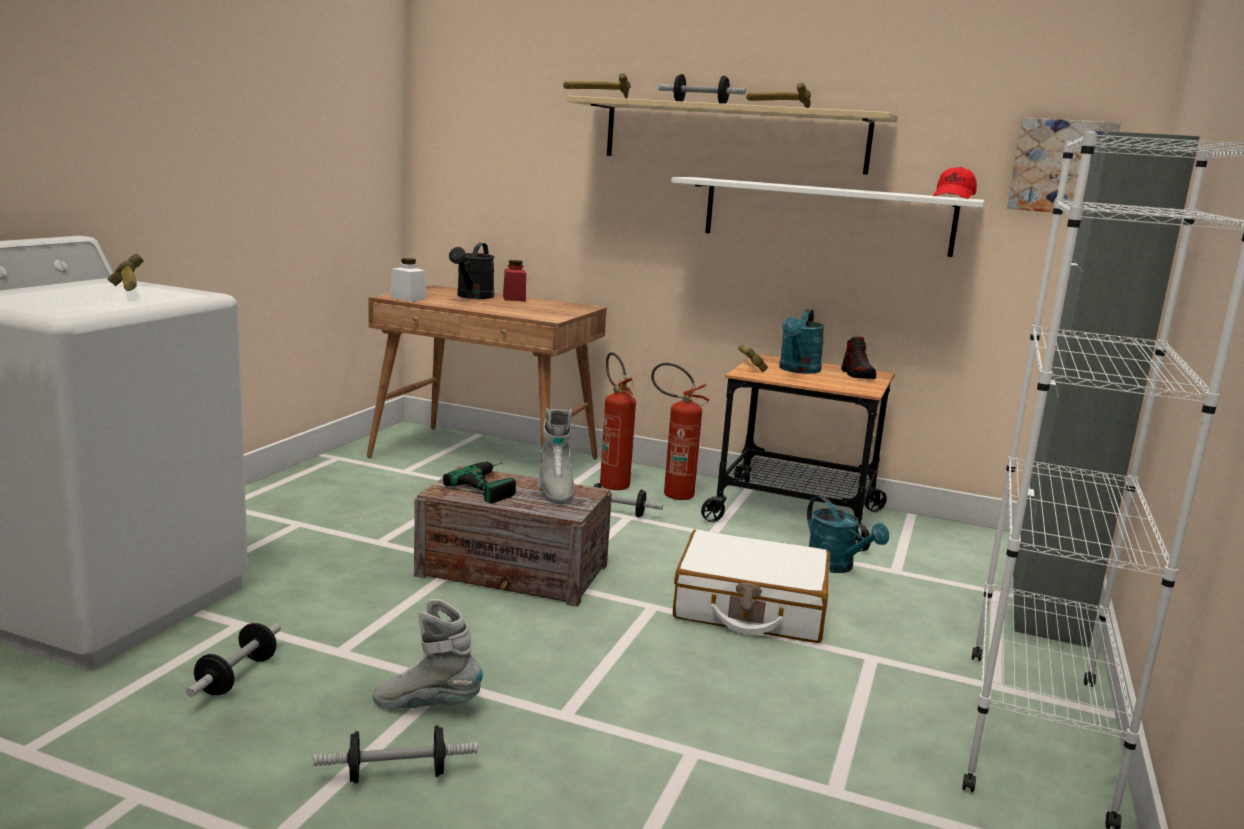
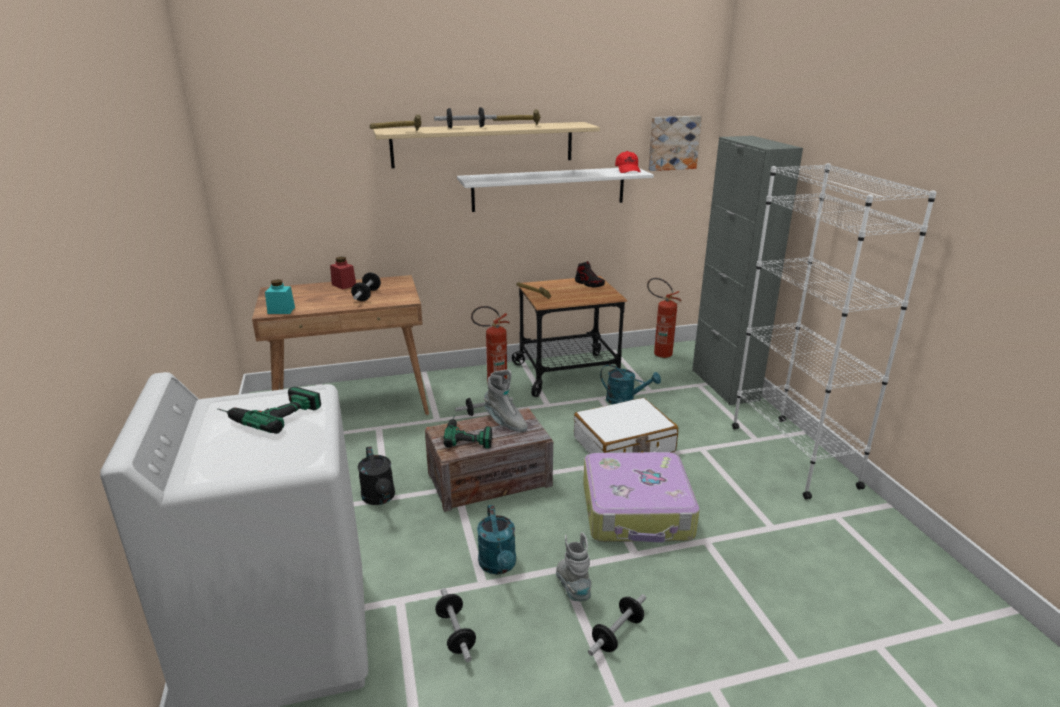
camera: 35 degrees left, 10 degrees up
hammer [108,253,144,291] -> power drill [218,387,321,434]
grey boot [372,599,483,709] -> grey boot turned 105 degrees clockwise [556,532,591,601]
white jar [390,258,426,302] -> turquoise jar [265,279,295,314]
black watering can [449,243,495,299] -> black watering can moved to [358,446,395,505]
fire extinguisher [600,352,636,490] -> fire extinguisher moved to [647,278,681,358]
turquoise watering can [779,309,825,374] -> turquoise watering can moved to [477,505,516,574]
none -> dumbbell [351,272,381,301]
none -> suitcase [583,452,700,543]

